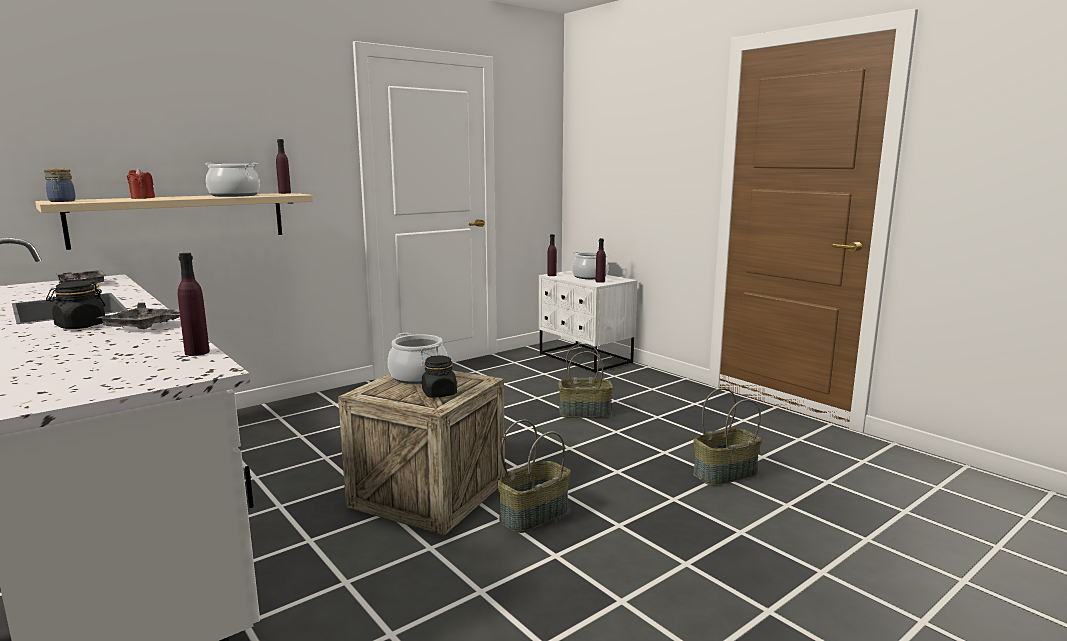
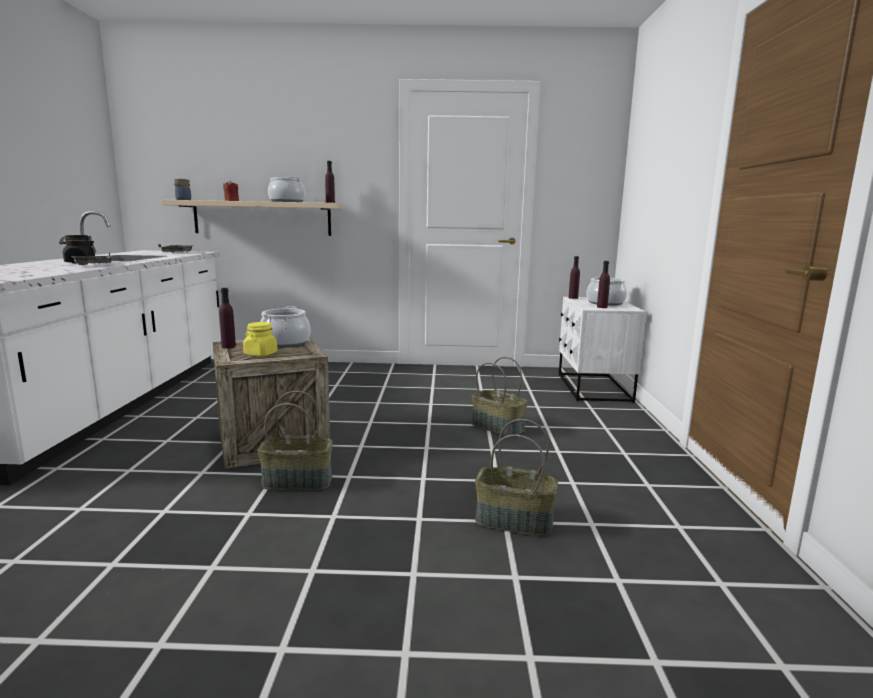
camera: 40 degrees right, 0 degrees up
purple bottle [178,253,210,356] -> purple bottle moved to [219,288,236,348]
black jar [422,355,457,398] -> yellow jar [243,322,278,356]

